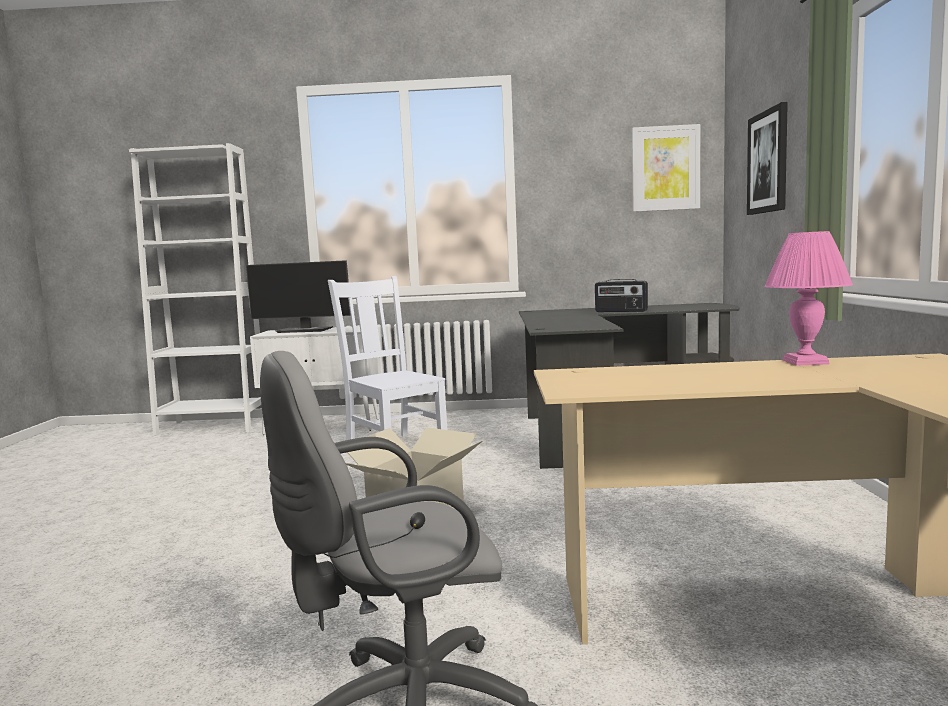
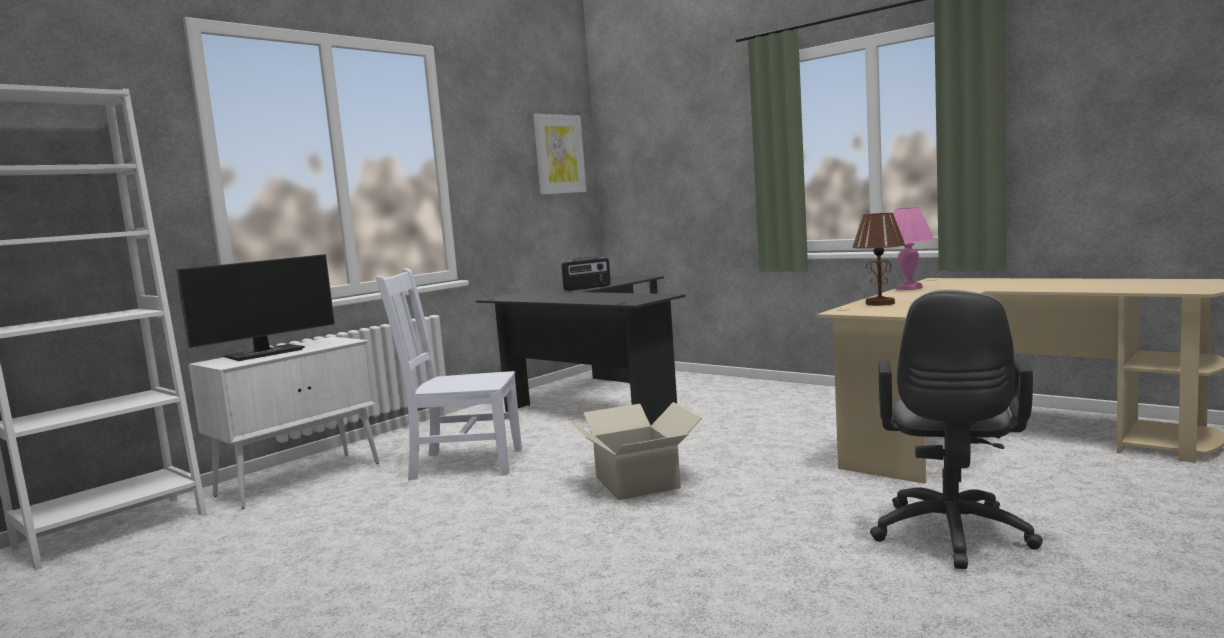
camera: 50 degrees left, 0 degrees up
picture [747,102,788,215] -> none
none -> brown table lamp [852,213,905,306]

